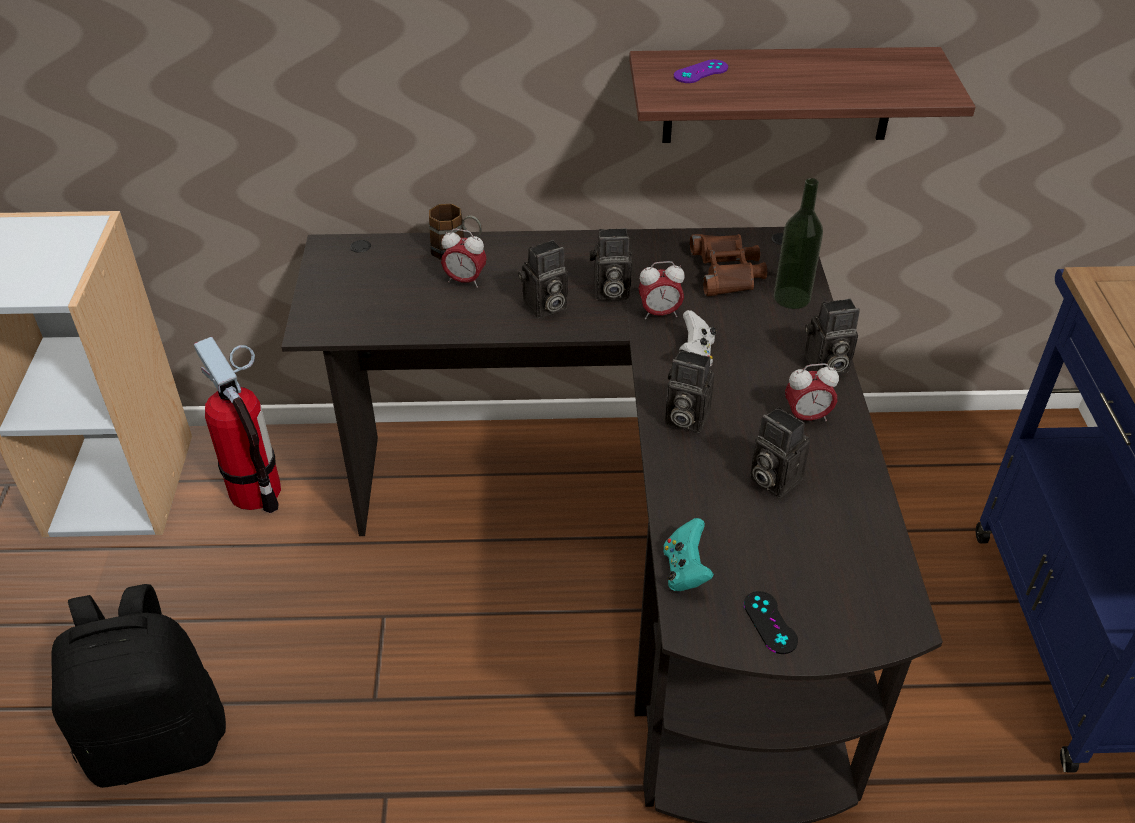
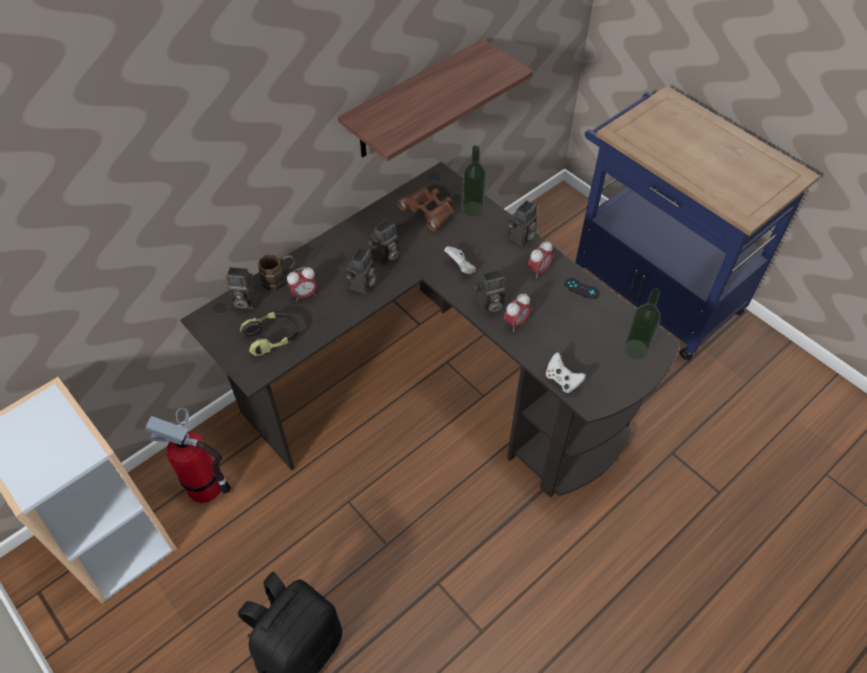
camera: 40 degrees left, 10 degrees up
alarm clock [638,261,685,319] -> alarm clock moved to [504,294,531,332]
turquoise game controller [664,518,714,591] -> white game controller [545,352,586,393]
purple game controller [674,60,728,83] -> none
black game controller [744,591,798,654] -> black game controller moved to [564,278,600,299]
camera [750,407,810,498] -> camera moved to [225,267,259,309]
none -> headphones [240,312,298,356]
none -> bottle [624,289,661,359]

